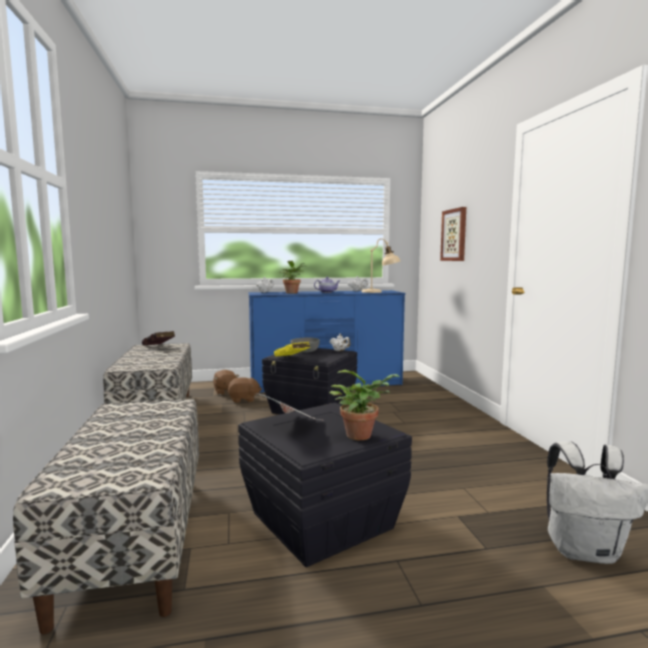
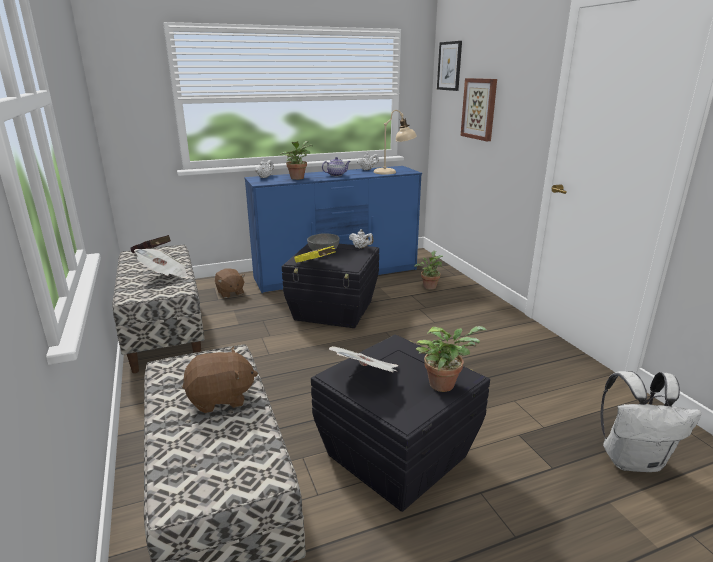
camera: 10 degrees left, 15 degrees up
brown plush toy [227,377,262,403] -> brown plush toy moved to [182,347,258,413]
none -> newspaper [134,249,188,278]
none -> potted plant [414,251,443,290]
none -> picture [437,41,462,91]

